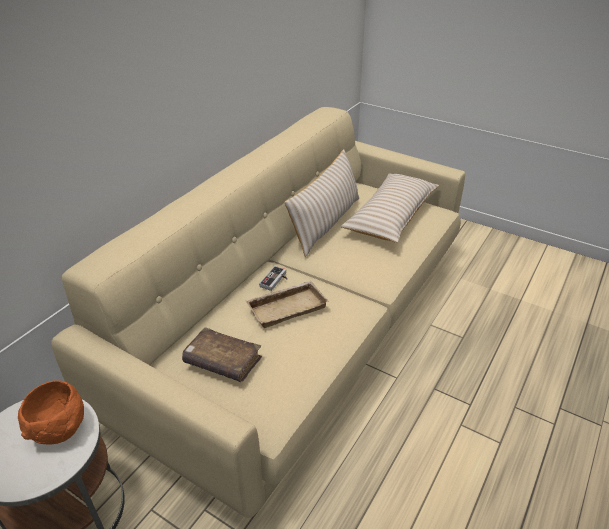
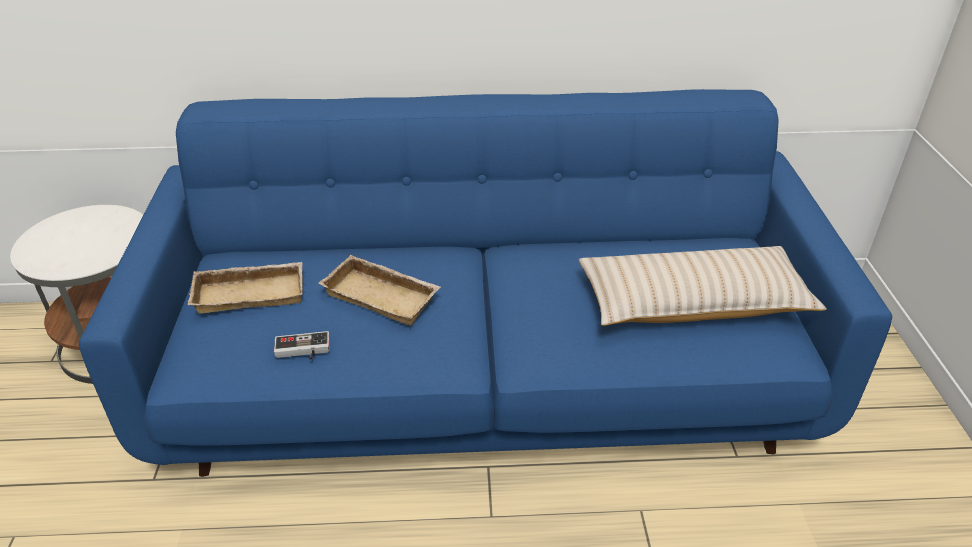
camera: 55 degrees right, 0 degrees up
orange bowl [18,380,84,445] -> none
beige sofa [51,107,465,518] -> blue sofa [79,89,892,477]
brown book [182,327,262,382] -> beige tray [188,262,303,313]
game controller [259,266,287,291] -> game controller moved to [274,331,330,360]
beige pillow [285,149,359,257] -> none

